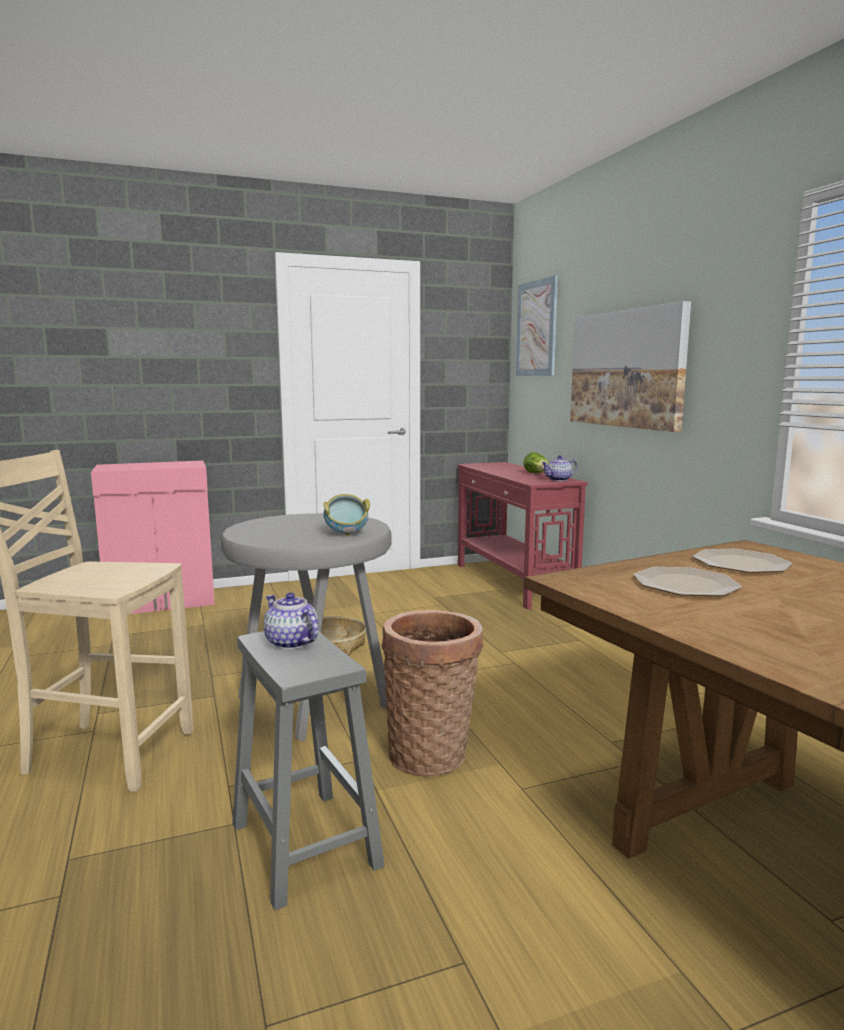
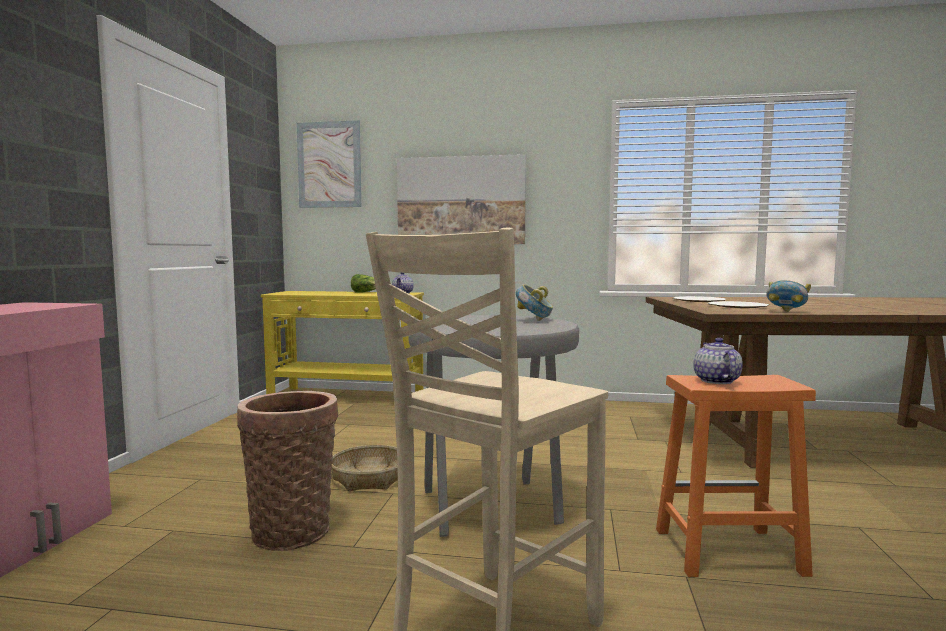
camera: 60 degrees left, 5 degrees down
grey stool [232,630,385,910] -> orange stool [656,375,816,577]
teapot [264,592,318,649] -> teapot turned 105 degrees clockwise [693,338,743,384]
basket [381,610,483,777] -> basket moved to [237,391,338,551]
red console table [457,462,588,609] -> yellow console table [261,291,424,394]
none -> bowl [766,280,811,312]

